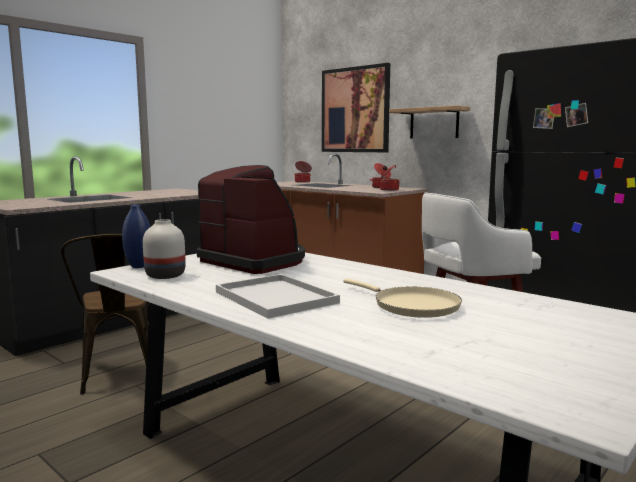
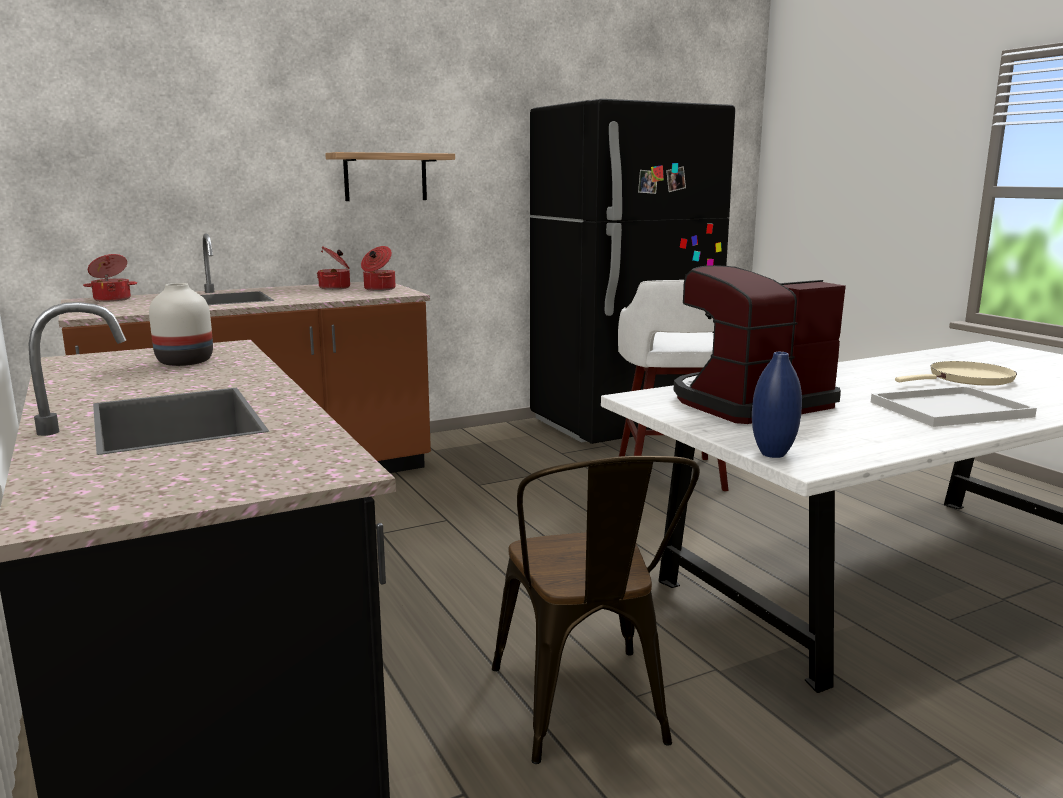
camera: 70 degrees left, 5 degrees up
brown chair [61,234,149,395] -> brown chair turned 75 degrees clockwise [492,456,700,764]
white vase [143,219,186,279] -> white vase moved to [149,283,213,366]
picture [322,63,390,152] -> none

